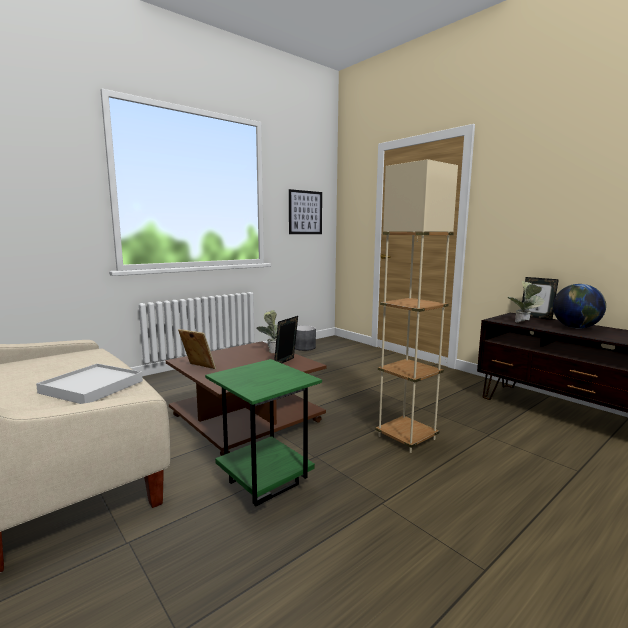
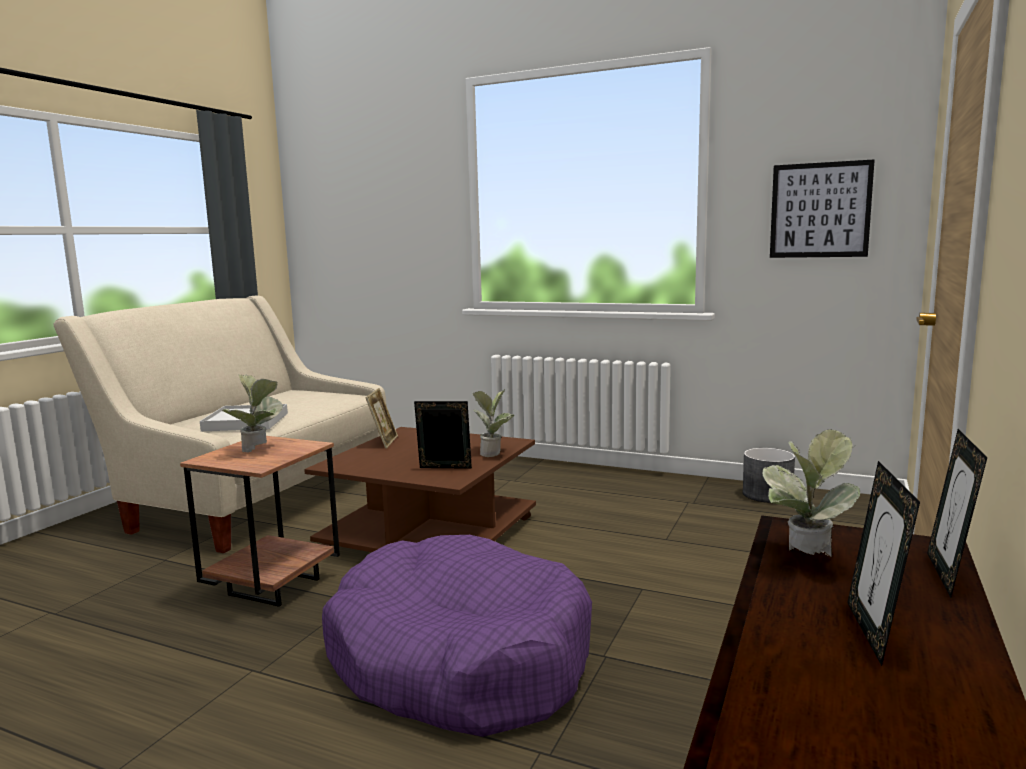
camera: 65 degrees right, 0 degrees up
green side table [205,359,322,506] -> brown side table [180,436,340,607]
beige floor lamp [375,159,458,453] -> purple dog bed [322,535,592,737]
globe [553,284,606,328] -> picture frame [847,461,920,666]
none -> potted plant [222,374,283,453]

